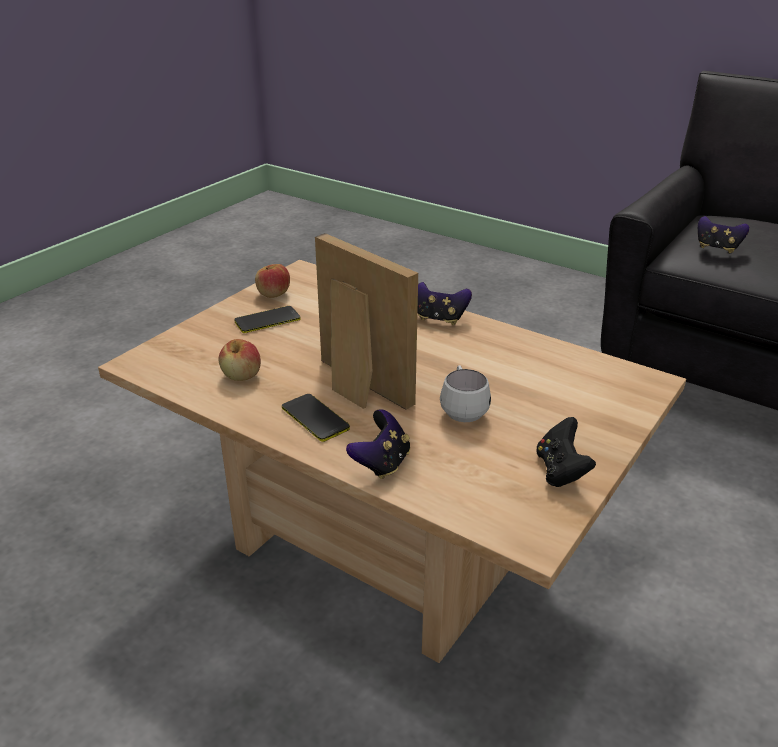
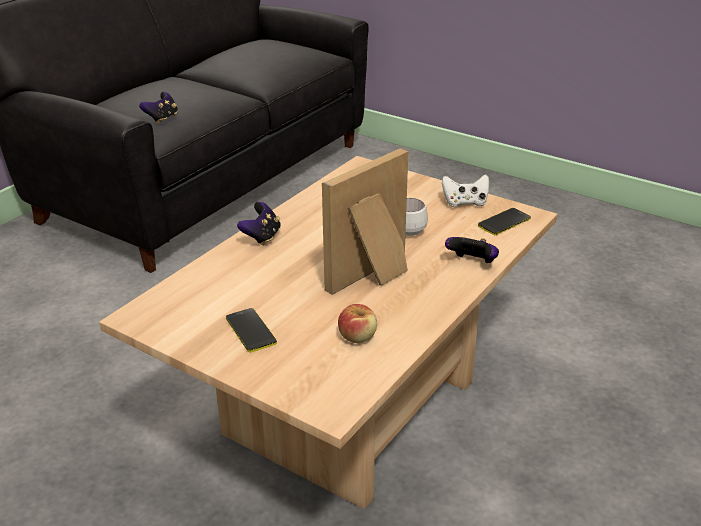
camera: 90 degrees left, 0 degrees up
apple [255,264,290,298] -> none
phone [282,394,350,442] -> phone moved to [478,208,531,235]
black game controller [536,417,596,487] -> white game controller [442,175,489,207]

